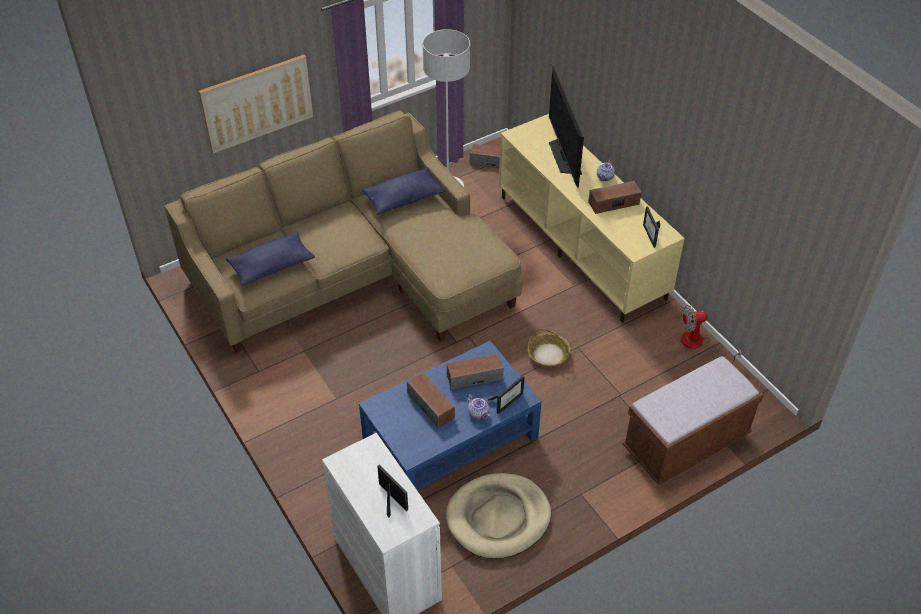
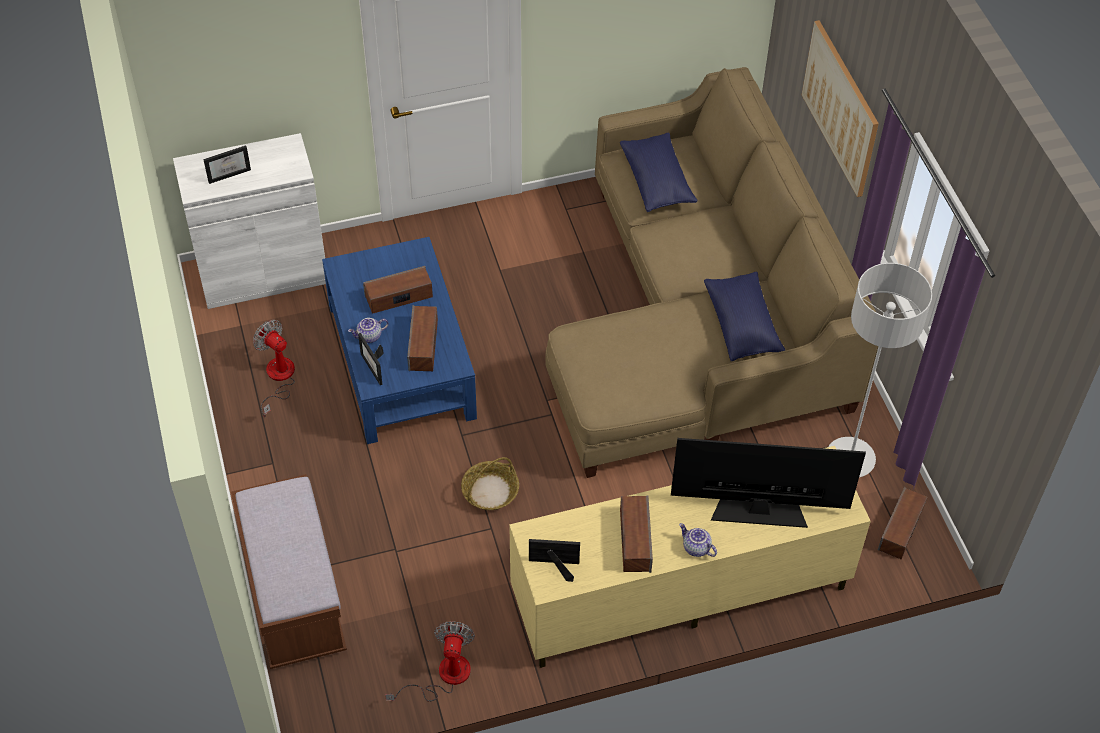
camera: 105 degrees right, 5 degrees up
beige dog bed [446,473,551,559] -> fan [253,320,295,417]

